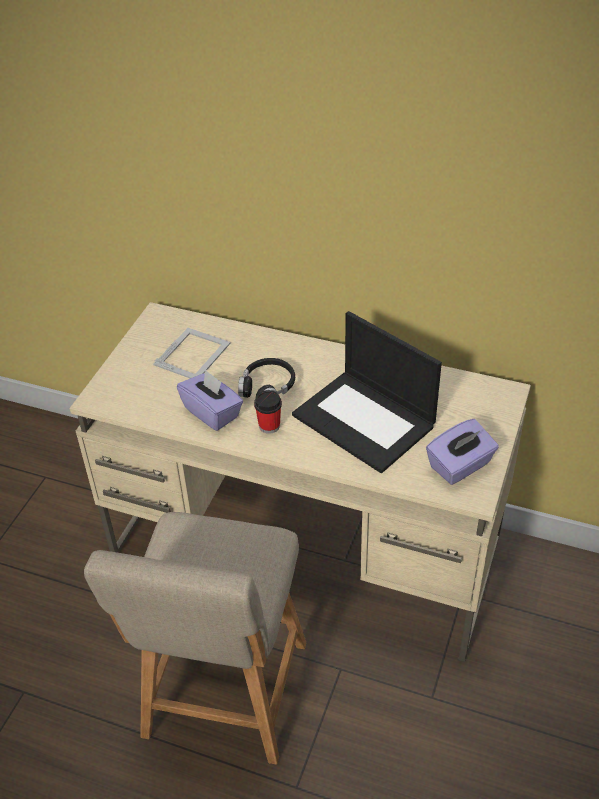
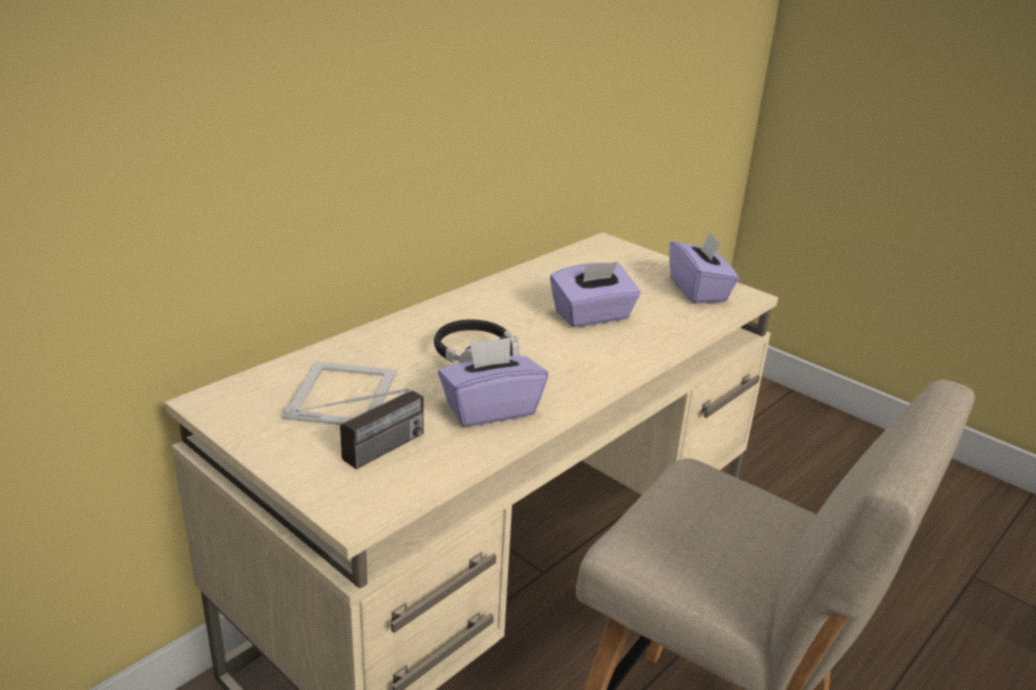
camera: 70 degrees left, 15 degrees down
picture frame [153,328,231,378] -> picture frame turned 45 degrees clockwise [282,362,397,425]
cup [254,390,282,434] -> none
laptop [292,311,442,473] -> purple tissue box [550,262,640,327]
none -> radio [296,388,424,469]

